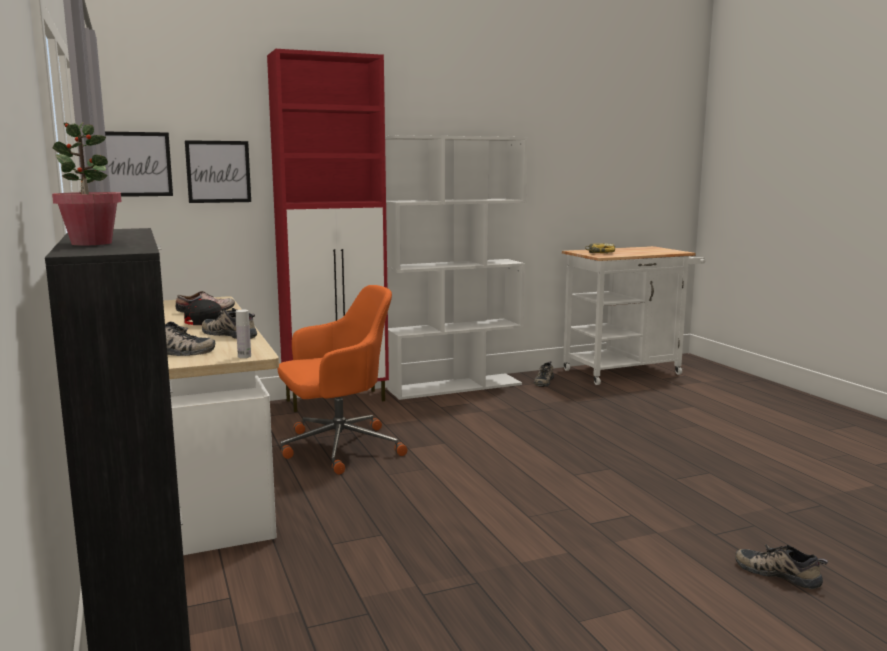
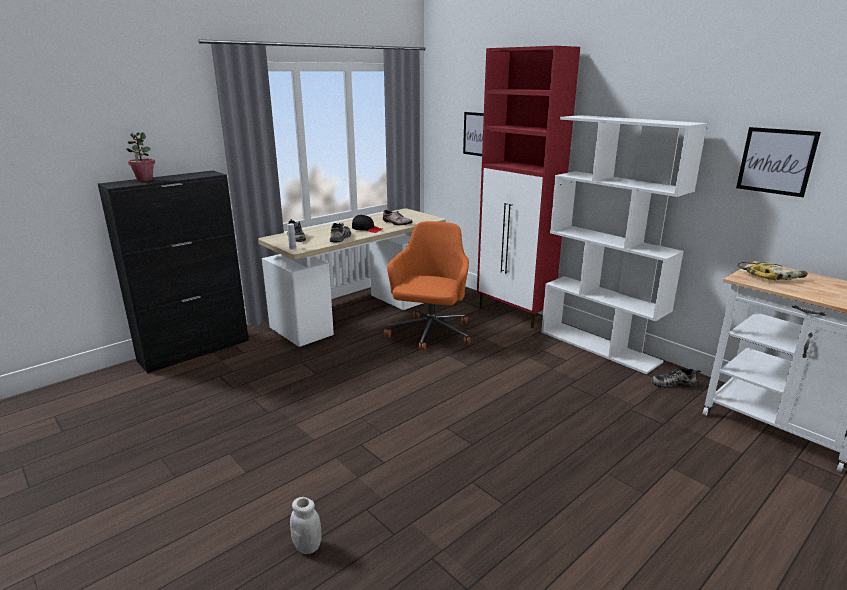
camera: 70 degrees right, 10 degrees up
picture [105,131,173,197] -> picture moved to [736,127,821,197]
orange office chair [278,285,407,474] -> orange office chair turned 120 degrees counterclockwise [383,221,471,351]
shoe [735,544,828,589] -> white jar [290,497,321,554]

